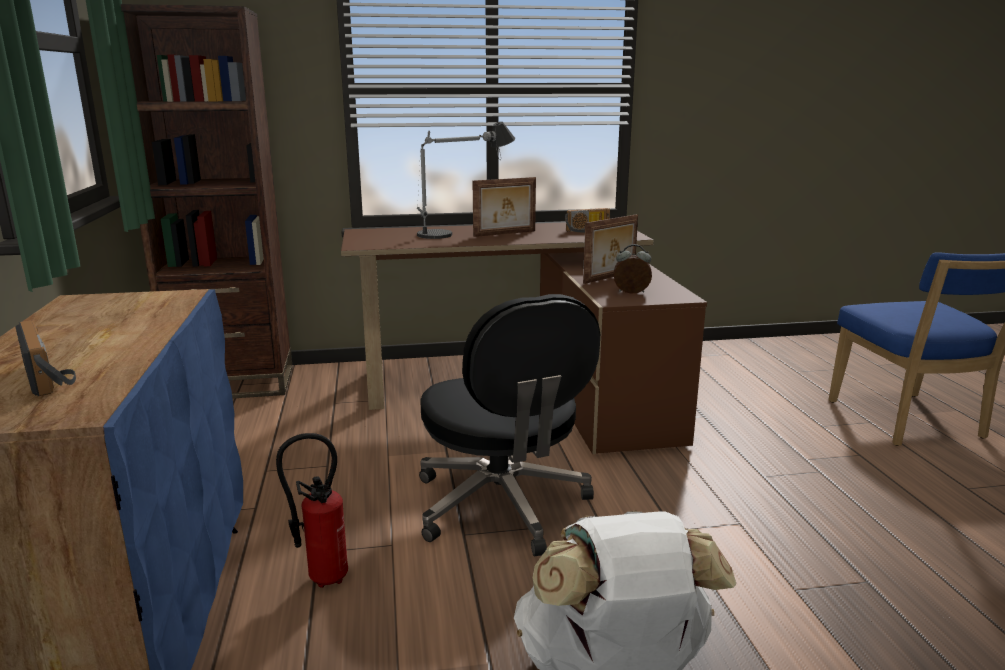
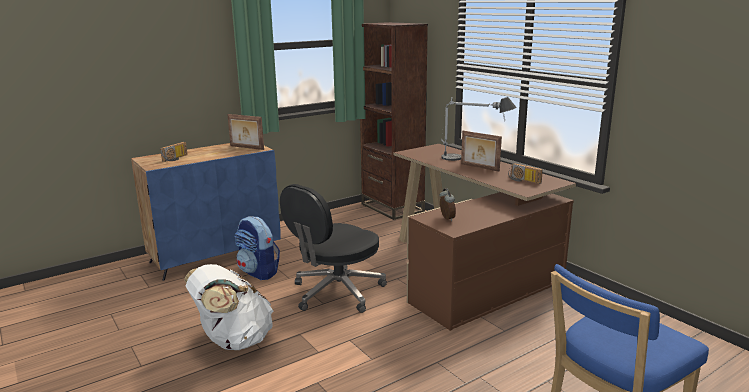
camera: 65 degrees right, 0 degrees up
fire extinguisher [276,433,348,588] -> backpack [234,216,280,280]
picture frame [583,214,638,284] -> picture frame moved to [227,114,264,150]

